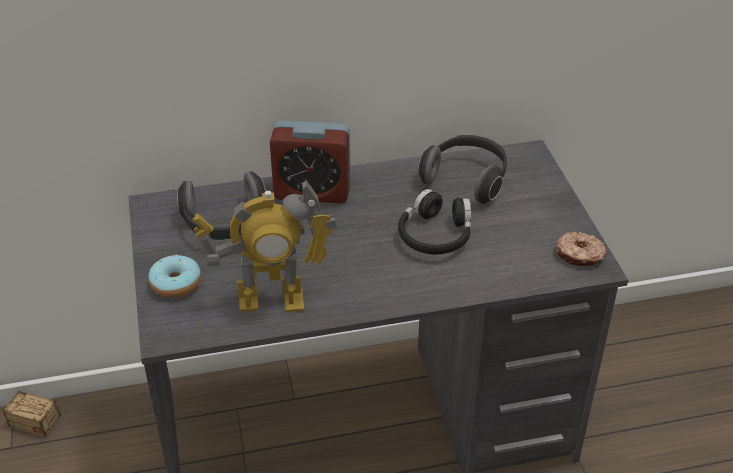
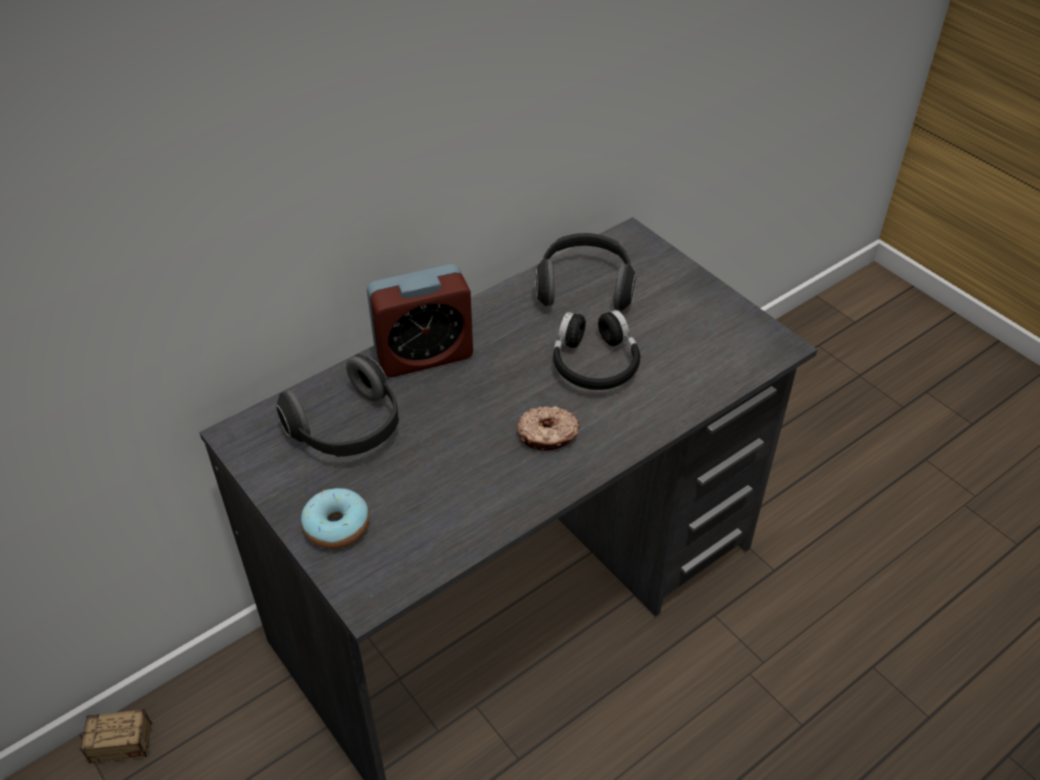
camera: 25 degrees left, 5 degrees up
toy robot [193,180,337,312] -> none
donut [556,231,607,266] -> donut moved to [517,406,580,451]

